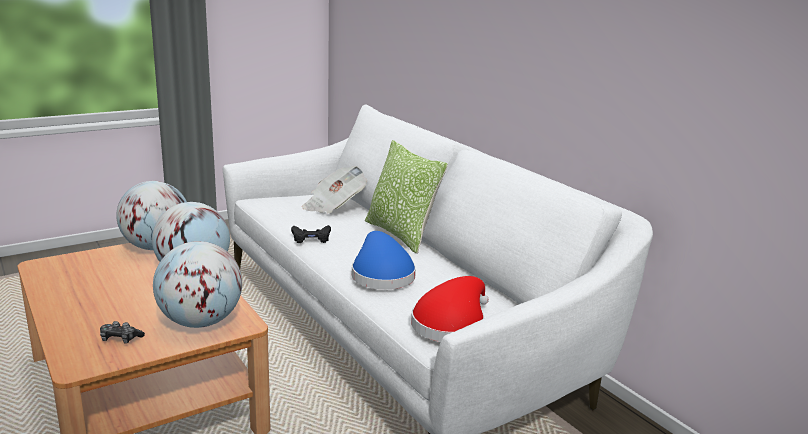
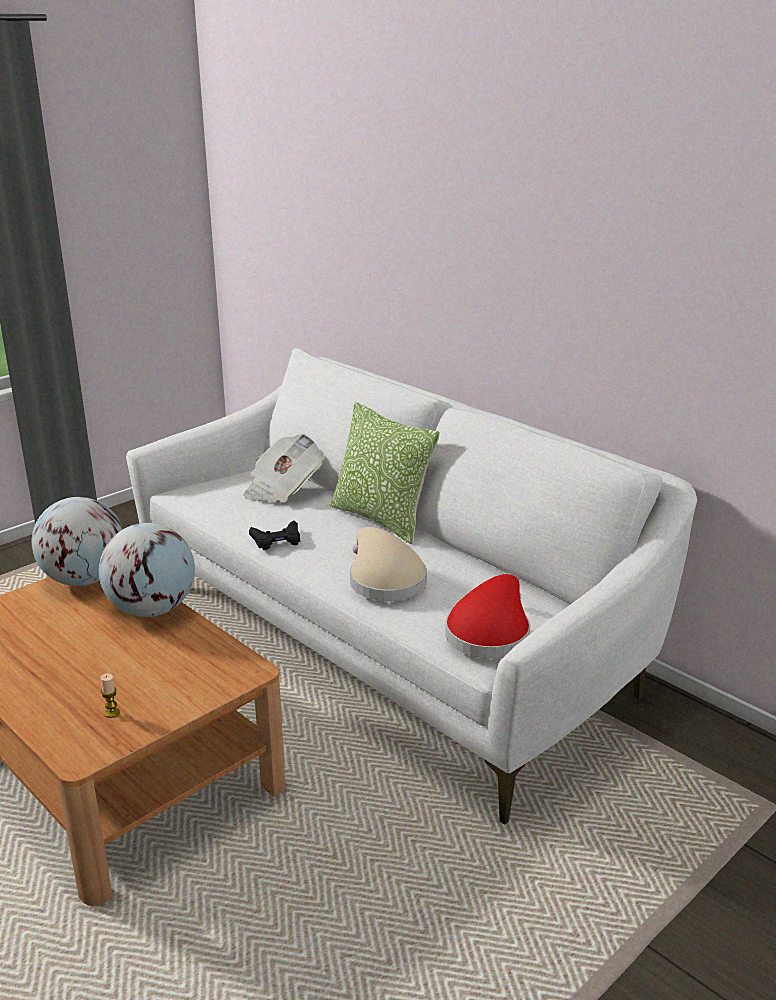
camera: 10 degrees left, 5 degrees up
game controller [100,321,145,343] -> candle [100,673,120,718]
globe [153,241,242,328] -> none
blue hat [352,231,416,290] -> beige hat [350,527,427,601]

